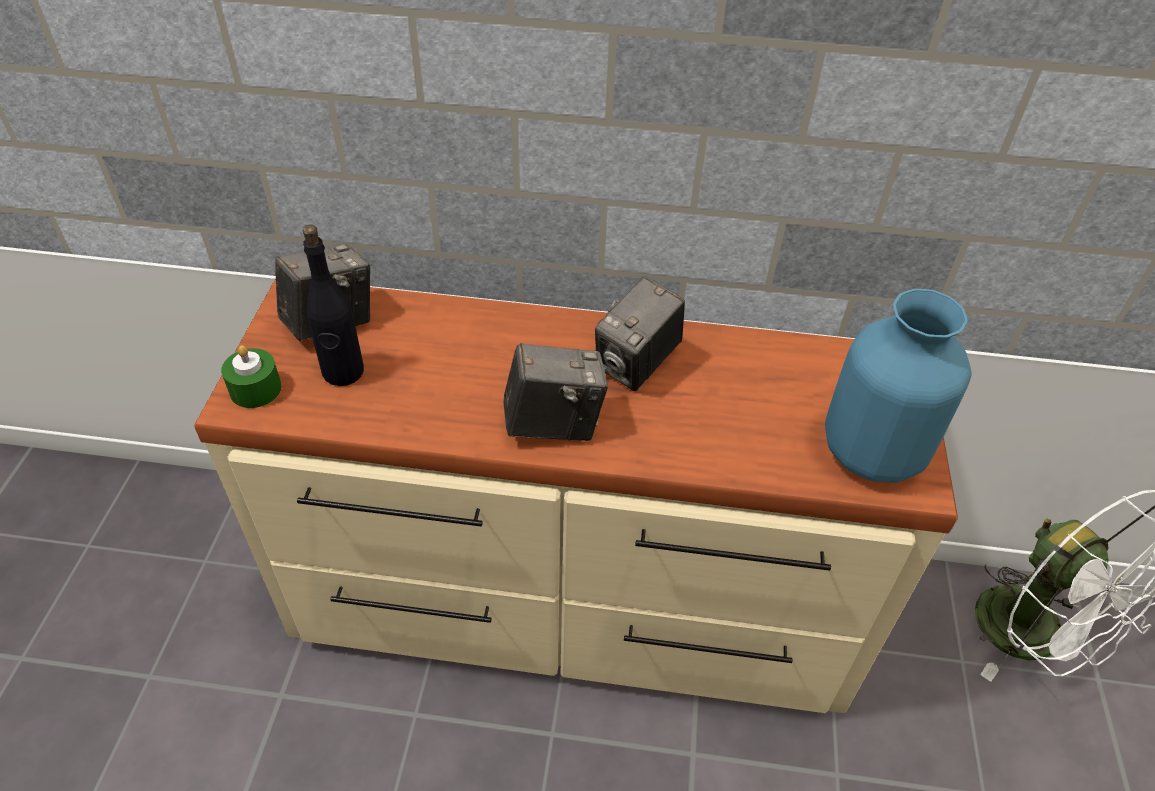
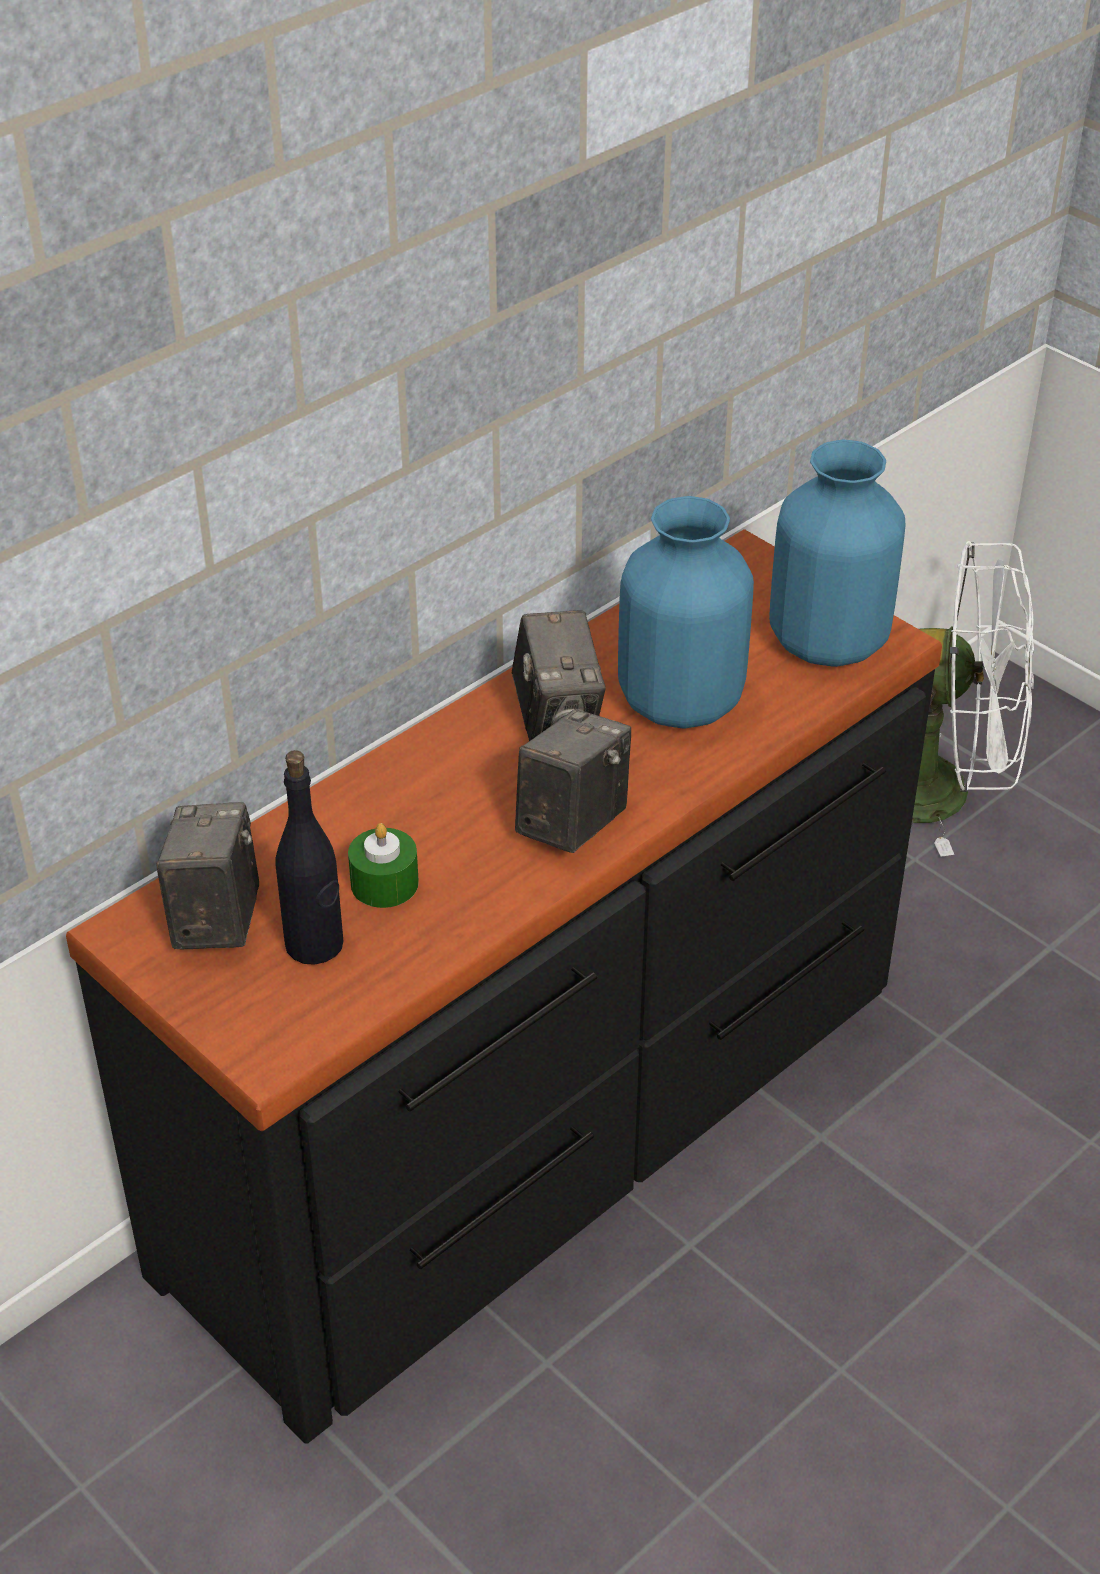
camera: 50 degrees left, 5 degrees down
beige dresser [194,279,958,713] -> black dresser [66,529,942,1444]
green candle [221,346,282,408] -> green candle moved to [348,823,419,908]
none -> blue vase [618,496,754,729]

